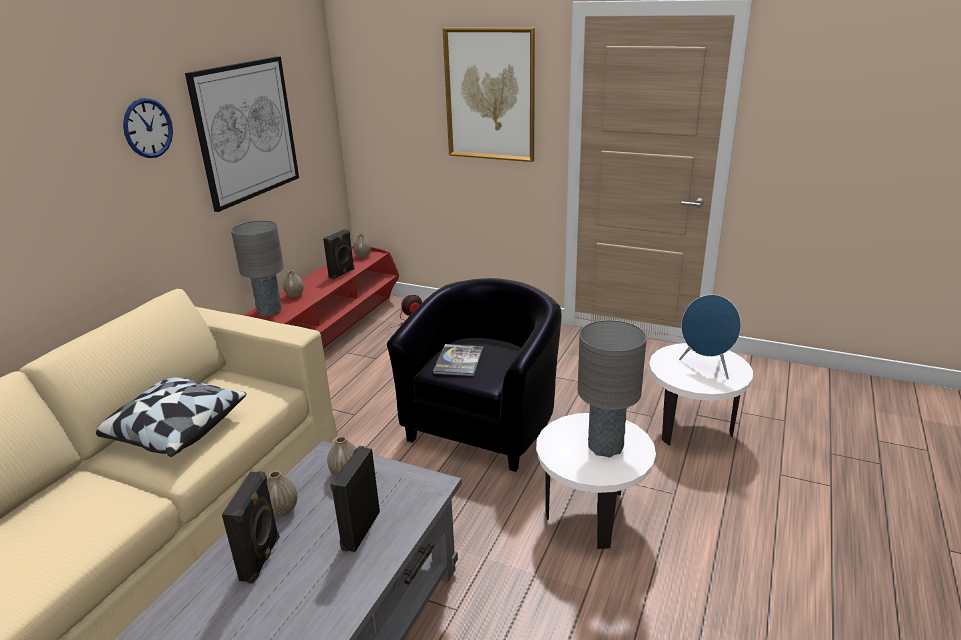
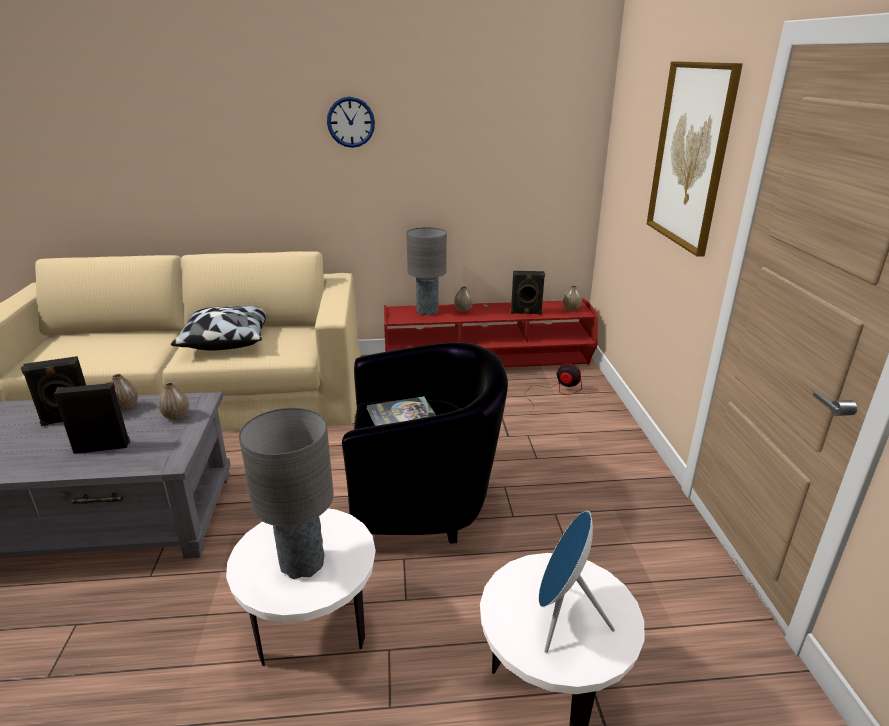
camera: 60 degrees right, 0 degrees up
picture [185,56,299,212] -> none

